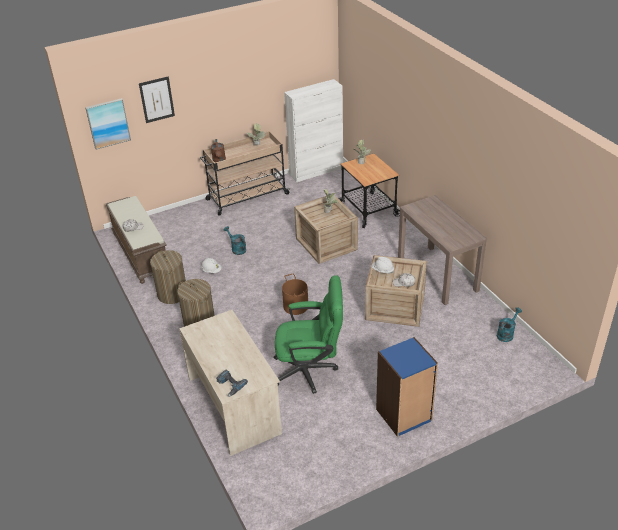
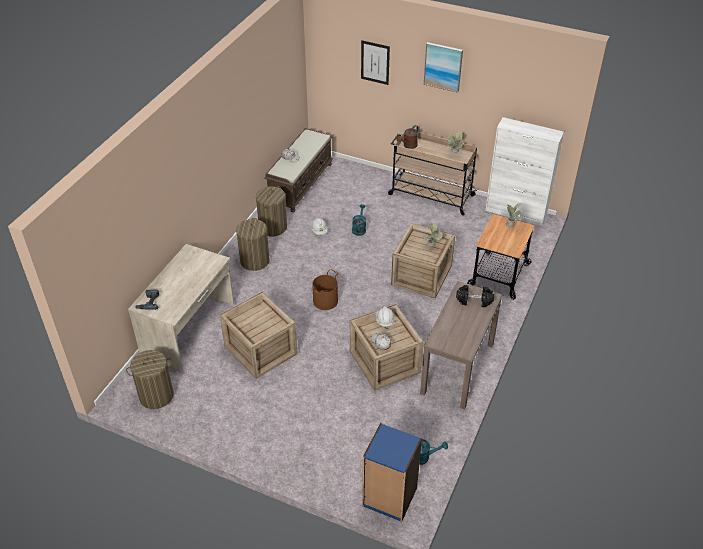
camera: 50 degrees right, 5 degrees up
picture [85,98,131,150] -> picture moved to [424,42,463,93]
green office chair [274,275,343,394] -> crate [220,292,298,379]
blue bookcase [376,337,438,437] -> blue bookcase moved to [362,423,422,522]
none -> laundry basket [126,350,174,409]
none -> black dumbbell [456,285,494,307]

